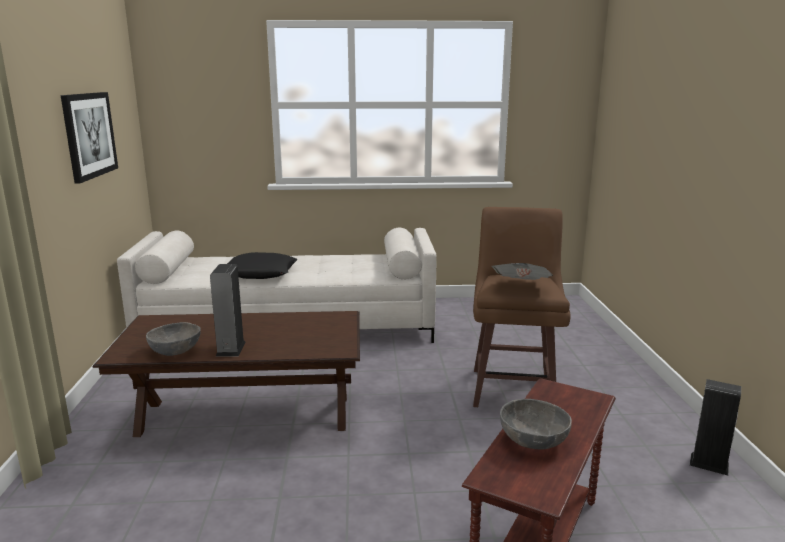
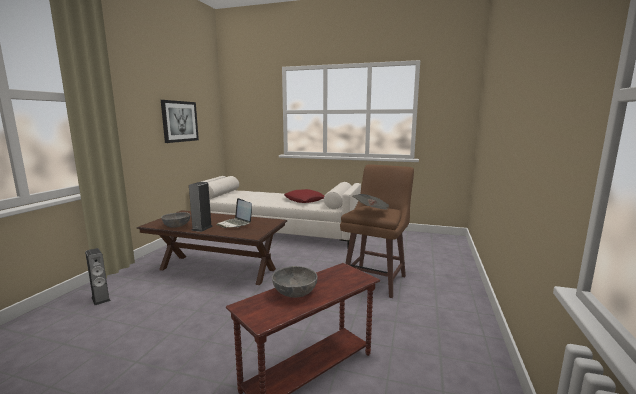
camera: 20 degrees right, 5 degrees down
black pillow [227,252,298,279] -> none
speaker [689,379,741,476] -> speaker moved to [85,248,111,305]
none -> laptop [217,198,252,228]
none -> red pillow [284,189,324,203]

